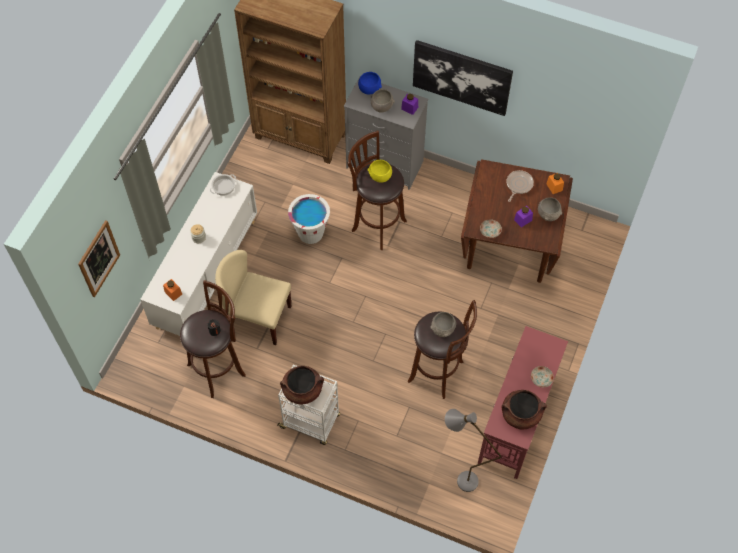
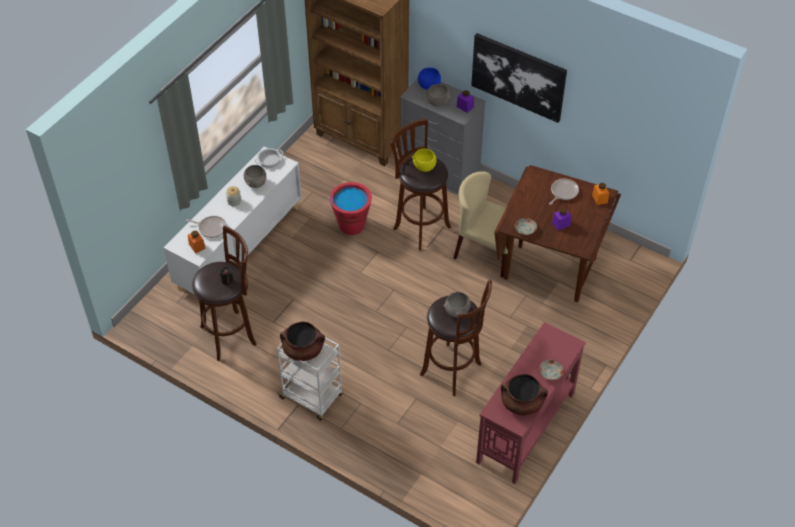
camera: 10 degrees right, 10 degrees down
picture [78,220,120,297] -> none
beige chair [215,250,291,345] -> beige chair moved to [453,171,523,278]
white bucket [288,194,330,244] -> red bucket [329,182,372,235]
grey floor lamp [445,409,501,492] -> none
grey bowl [538,197,562,221] -> grey bowl moved to [244,165,266,188]
none -> frying pan [186,216,227,238]

